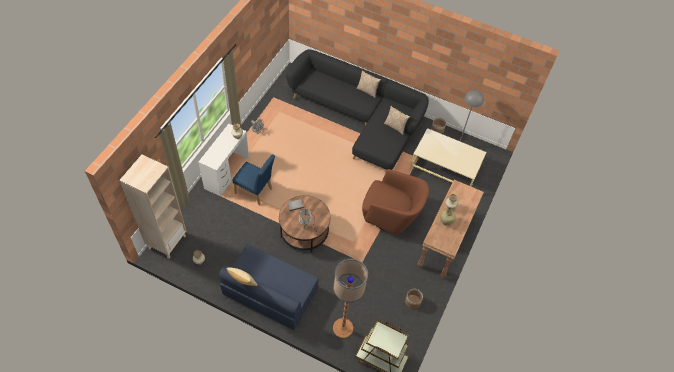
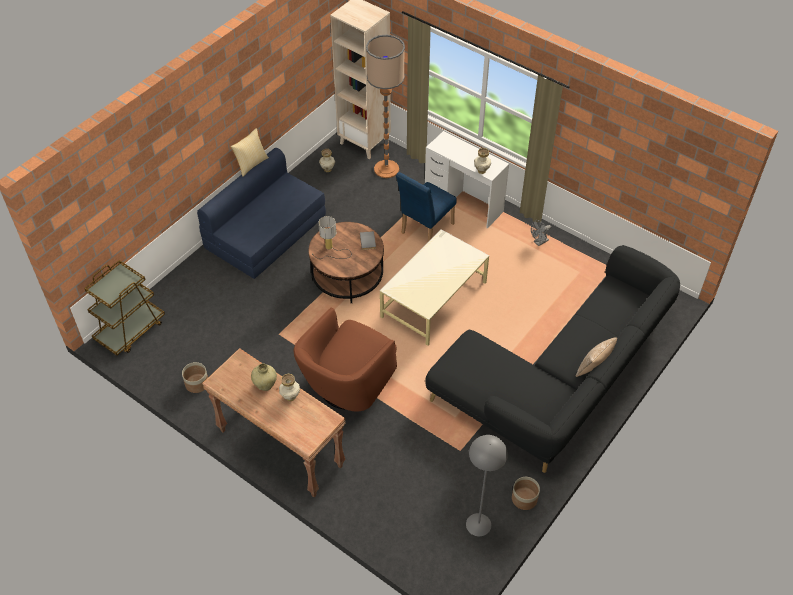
camera: 105 degrees right, 5 degrees down
floor lamp [333,259,368,338] -> floor lamp moved to [366,35,405,178]
pillow [384,106,410,135] -> none
coffee table [410,128,486,186] -> coffee table moved to [380,229,489,346]

